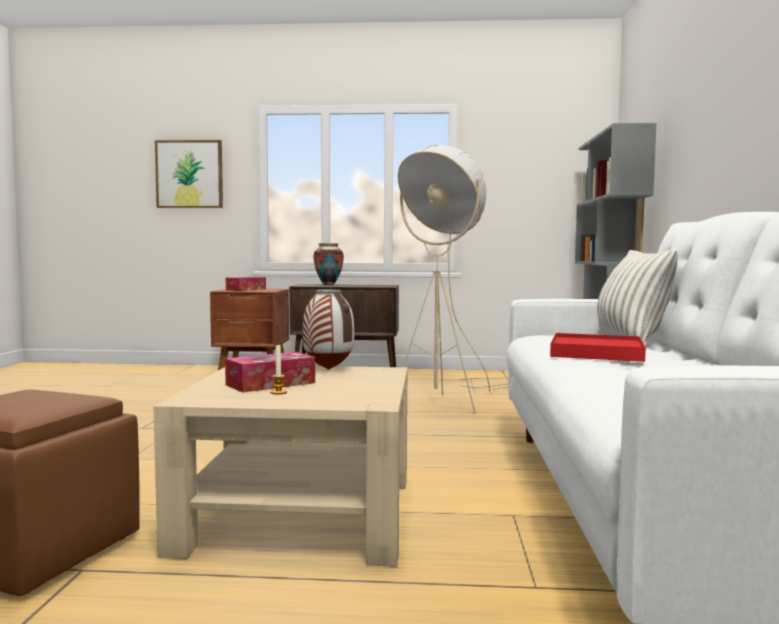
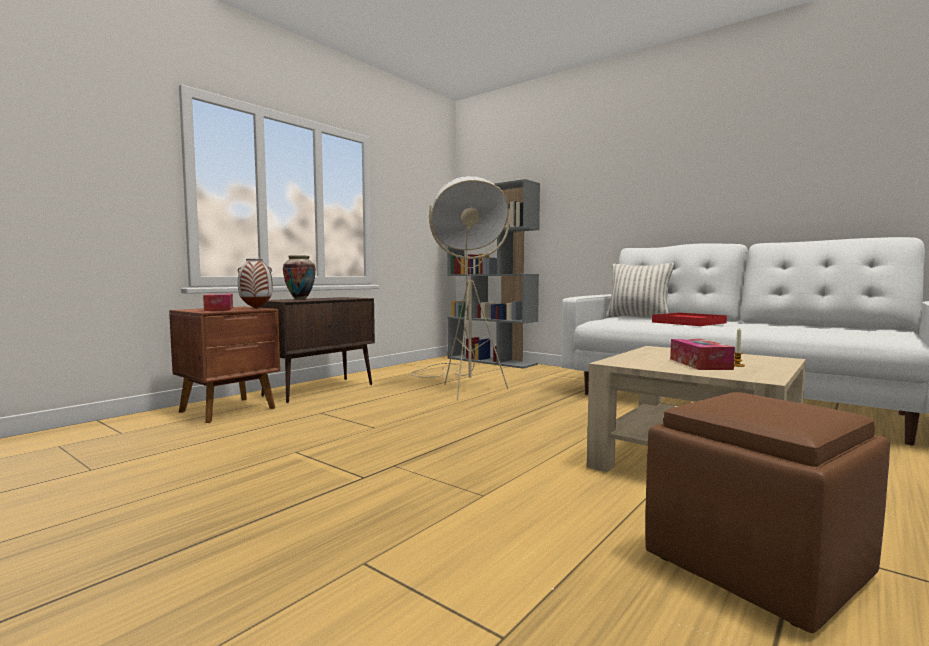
camera: 55 degrees left, 0 degrees up
picture [155,140,223,208] -> none
vase [302,289,354,370] -> vase moved to [238,259,273,309]

